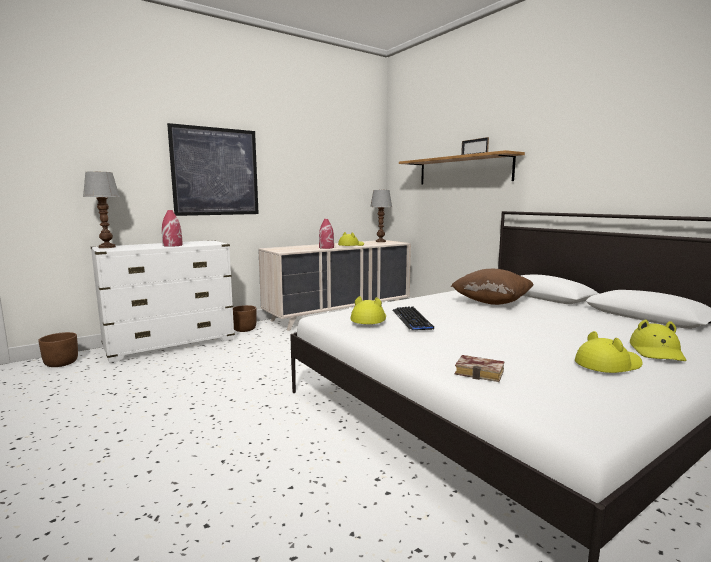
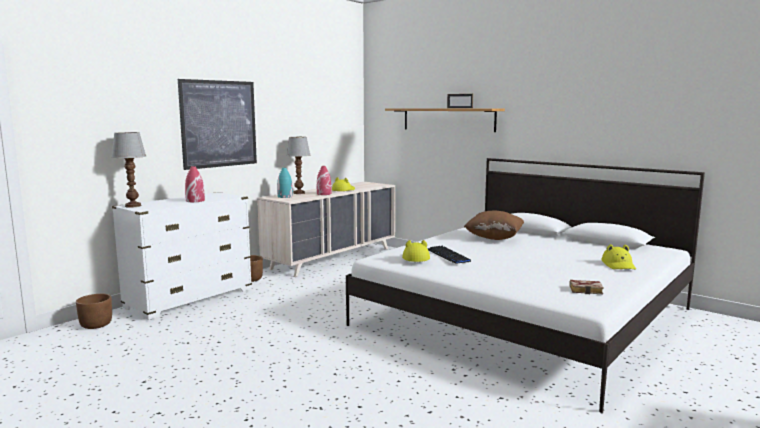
camera: 15 degrees left, 0 degrees up
table lamp [370,190,392,242] -> table lamp moved to [286,137,311,194]
book [455,355,504,382] -> book moved to [569,280,604,294]
yellow hat [575,331,642,373] -> none
none -> turquoise vase [277,168,293,198]

